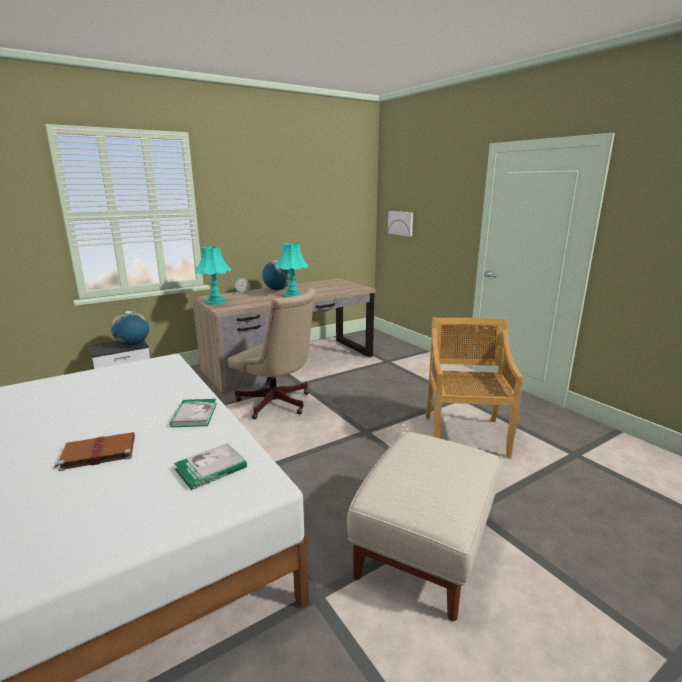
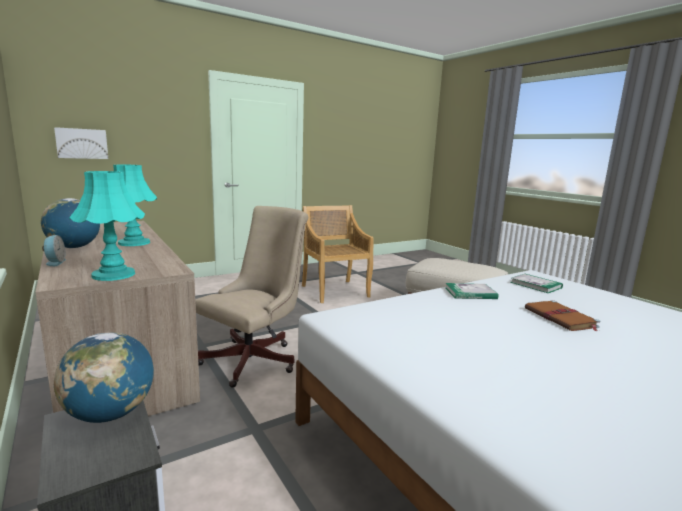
camera: 90 degrees left, 5 degrees down
beige chair [425,317,523,459] -> beige chair turned 60 degrees clockwise [302,205,374,303]

